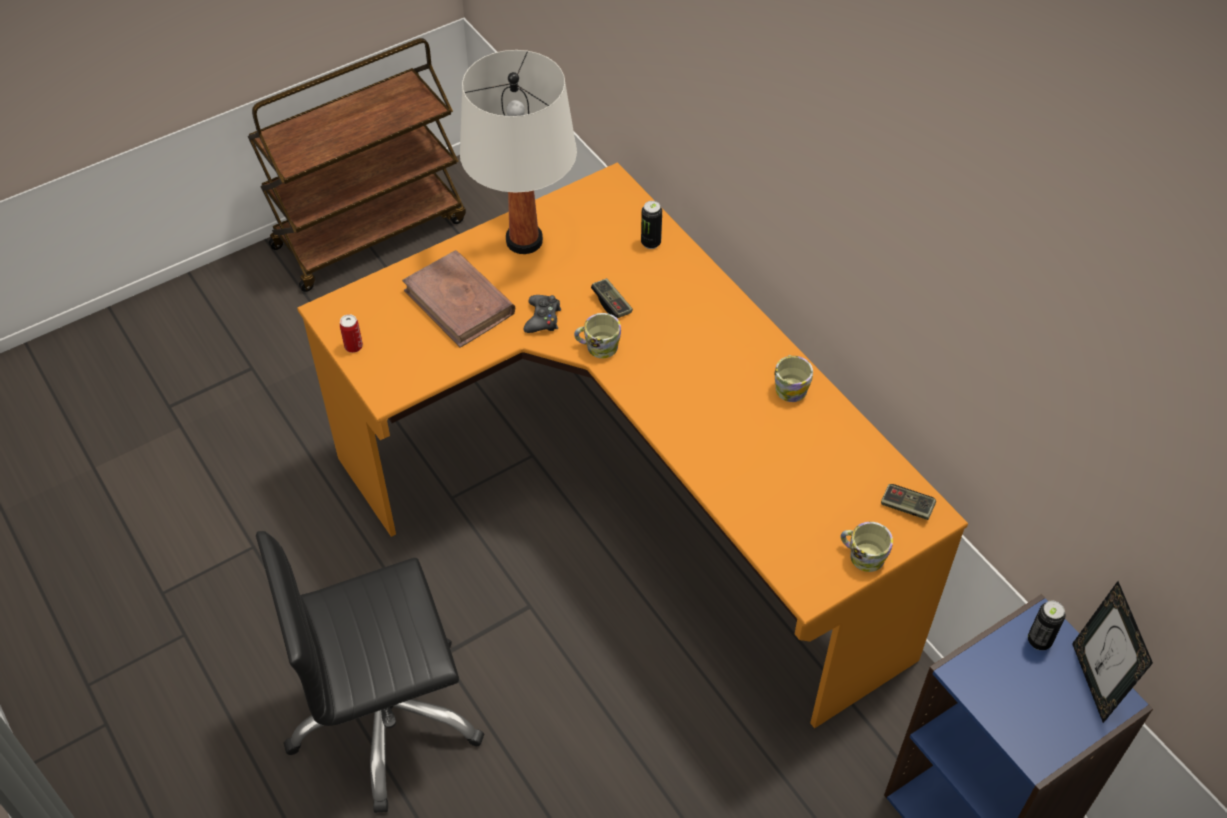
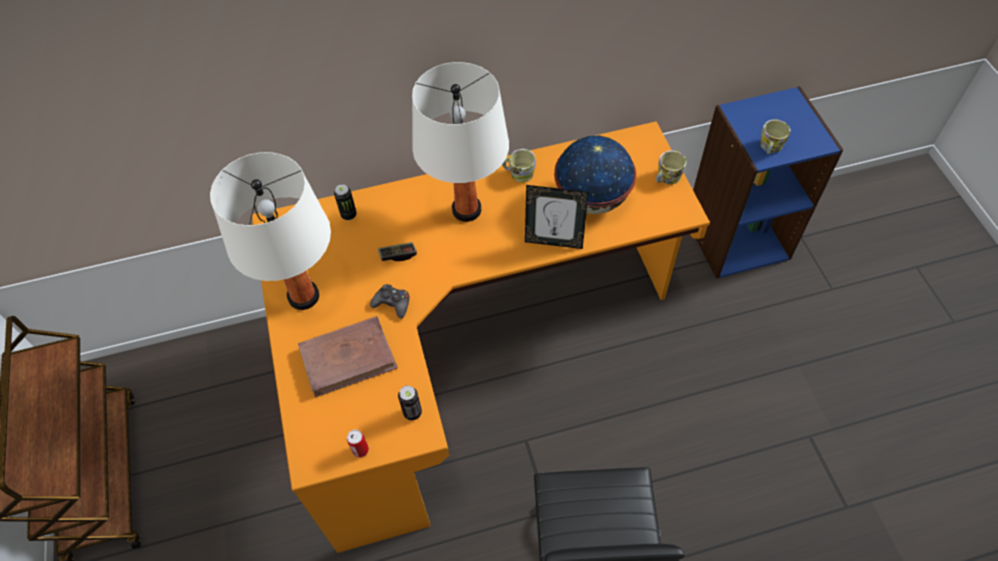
camera: 70 degrees left, 5 degrees up
mug [574,313,621,358] -> mug moved to [760,119,791,154]
game controller [881,484,936,520] -> none
can [1028,601,1066,650] -> can moved to [398,386,422,420]
picture frame [1072,581,1153,723] -> picture frame moved to [525,185,589,249]
none -> white table lamp [412,62,509,222]
none -> globe [554,135,636,214]

